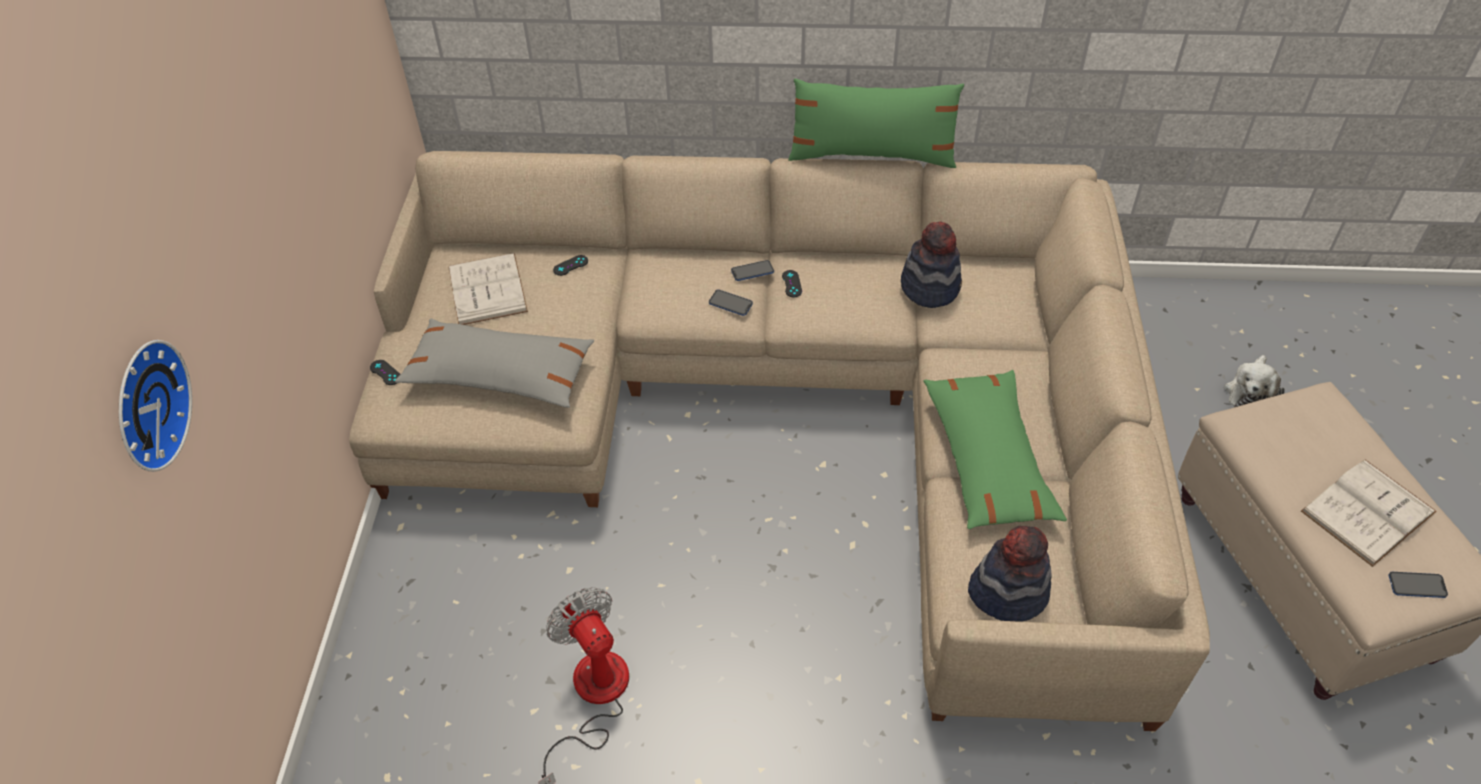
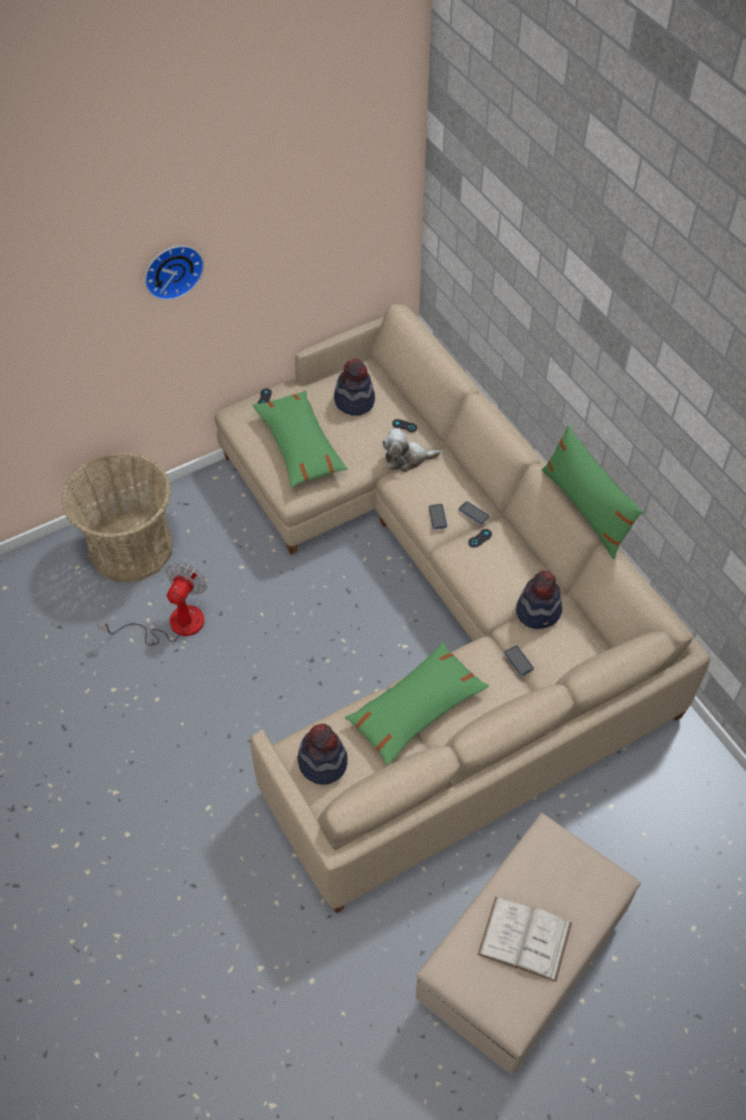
camera: 55 degrees right, 5 degrees up
wall clock [119,340,192,472] -> wall clock moved to [145,246,204,300]
grey pillow [395,319,594,408] -> green pillow [252,391,348,488]
white book [448,253,528,325] -> hat [334,359,375,416]
plush toy [1224,355,1285,407] -> plush toy moved to [382,429,441,472]
phone [1388,572,1448,598] -> phone moved to [504,646,534,676]
none -> basket [61,452,173,582]

